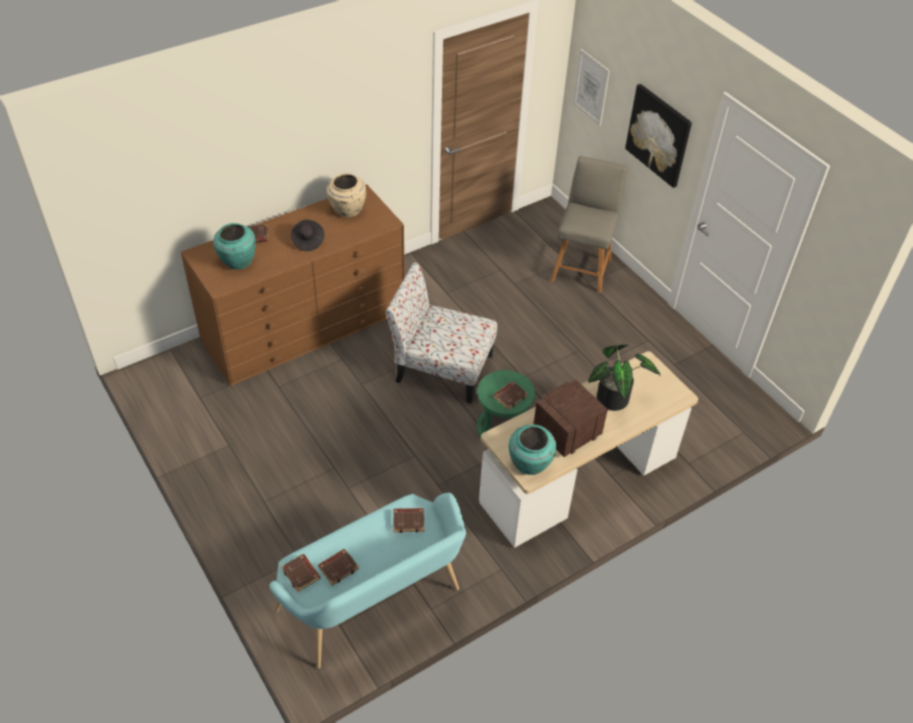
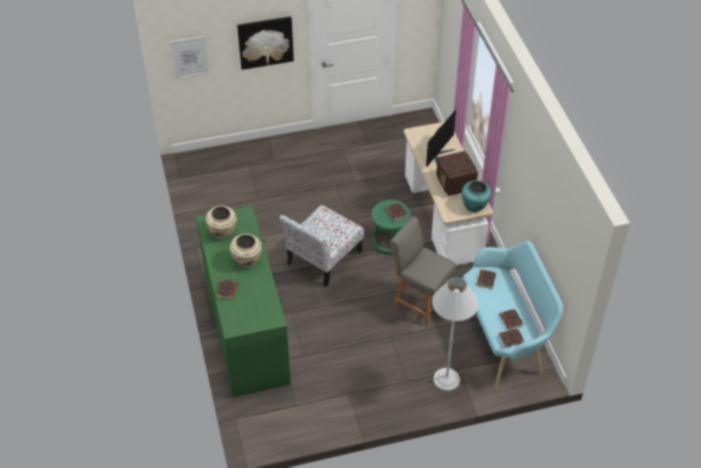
camera: 70 degrees left, 0 degrees up
brown dresser [181,184,404,386] -> green dresser [196,206,291,397]
turquoise vase [213,223,256,270] -> none
black hat [291,220,324,251] -> beige vase [230,234,262,268]
grey chair [551,156,627,293] -> grey chair moved to [390,216,456,327]
potted plant [588,344,660,411] -> monitor [426,110,456,166]
none -> white floor lamp [432,277,479,391]

